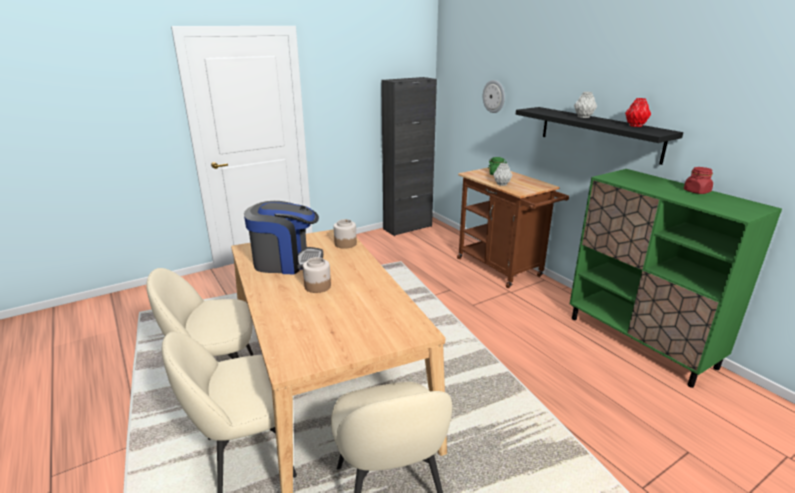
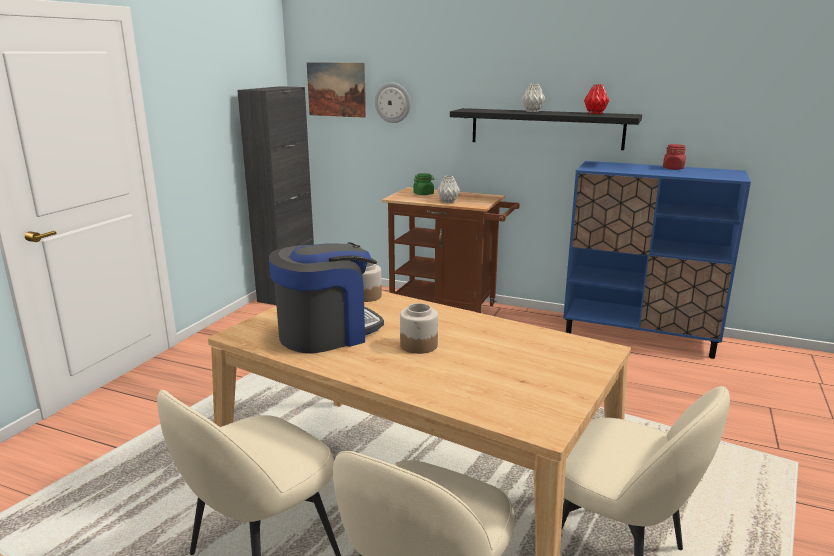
camera: 35 degrees left, 5 degrees down
green cabinet [570,169,782,388] -> blue cabinet [563,161,751,359]
none -> picture [307,62,366,118]

